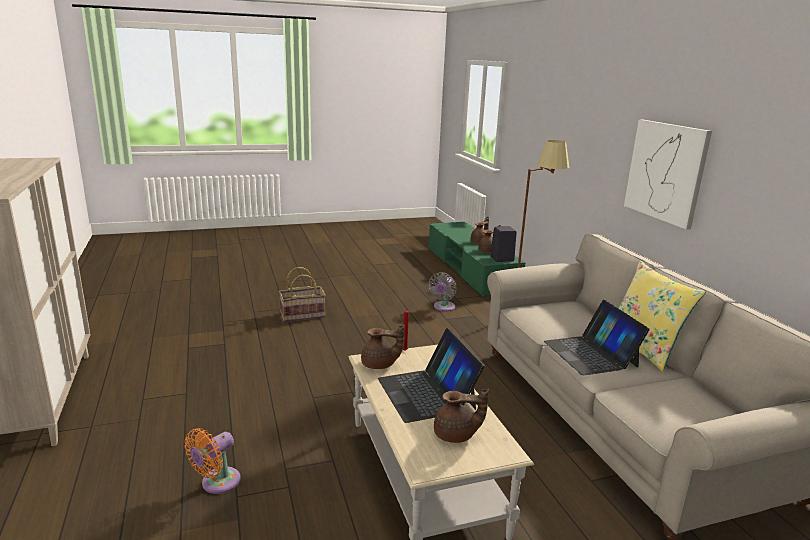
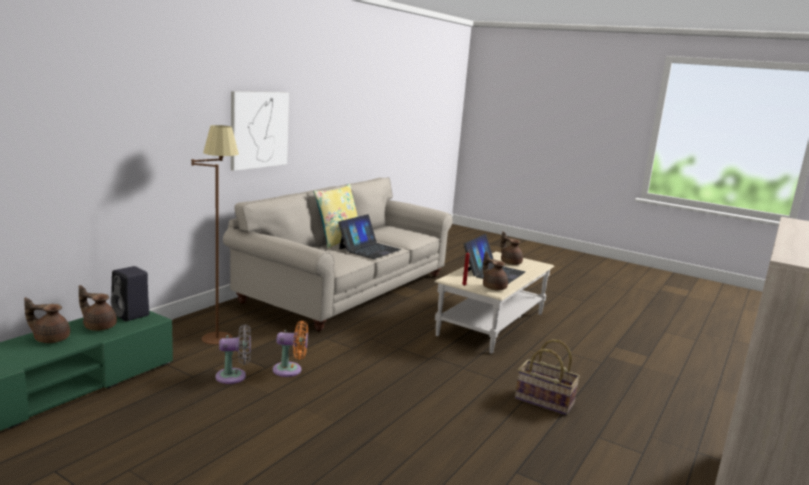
camera: 130 degrees left, 5 degrees down
orange fan [185,428,241,494] -> orange fan moved to [273,321,308,377]
basket [279,267,326,322] -> basket moved to [515,339,580,415]

